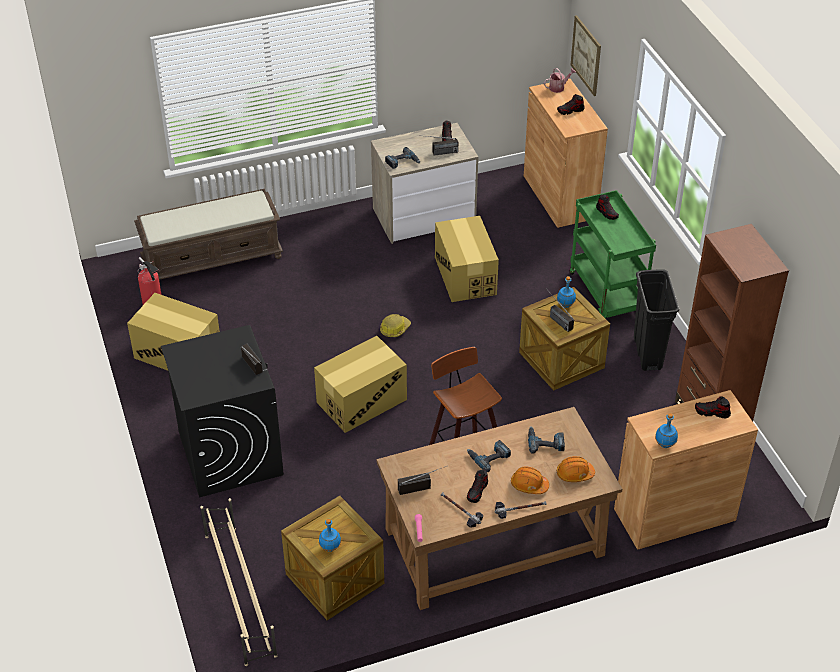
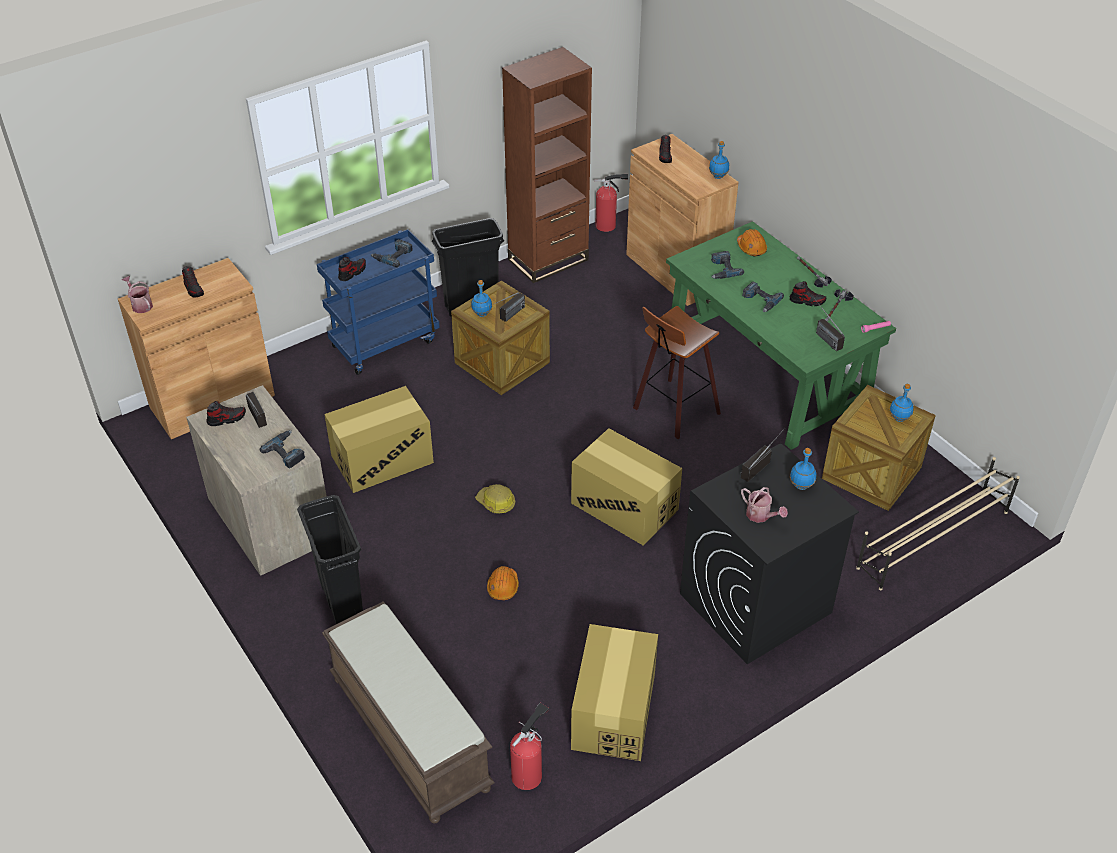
camera: 105 degrees left, 0 degrees up
brown desk [376,407,622,610] -> green desk [666,221,896,450]
orange hard hat [511,467,549,494] -> orange hard hat moved to [487,566,519,600]
green cart [569,190,656,319] -> blue cart [317,229,440,375]
picture [571,15,601,96] -> none
none -> black trash can [297,495,363,624]
none -> power drill [371,239,413,267]
none -> fire extinguisher [594,174,628,232]
none -> watering can [741,487,788,523]
none -> blue bottle [790,448,816,490]

